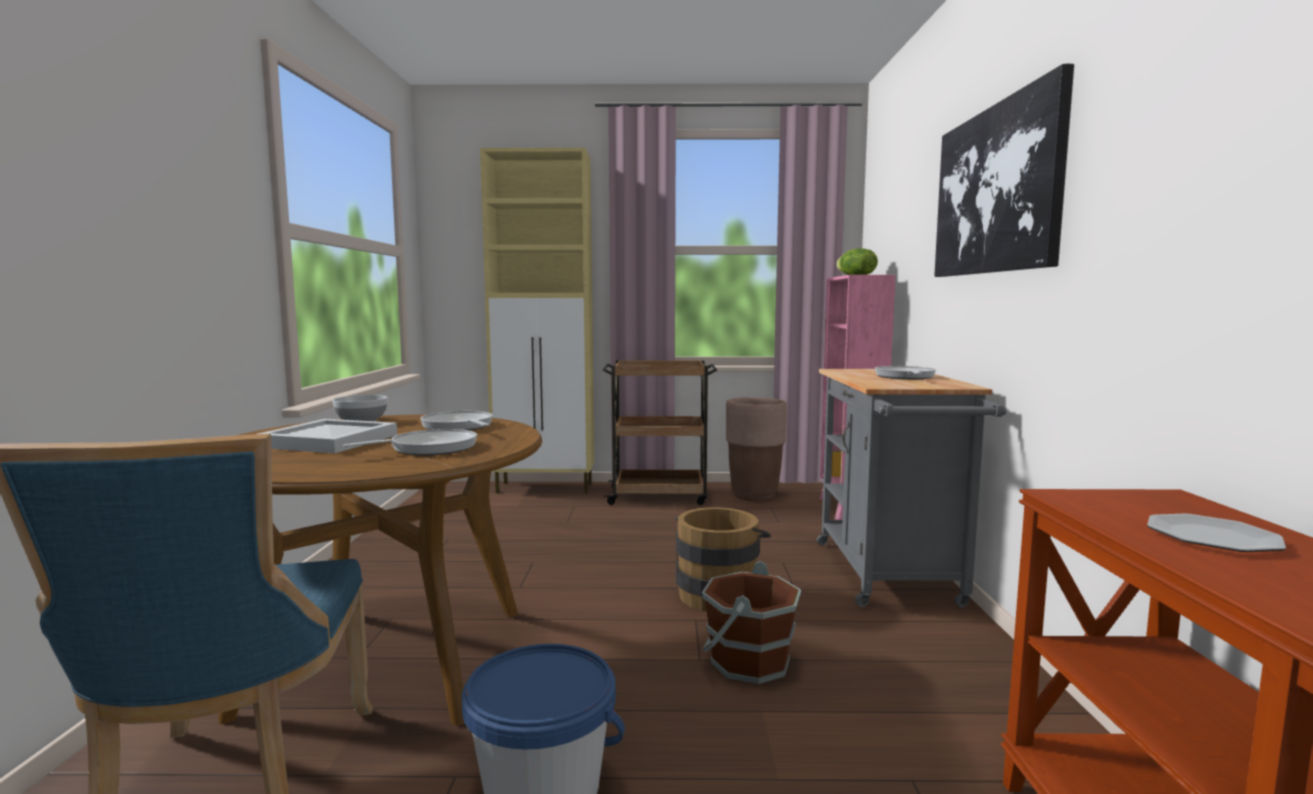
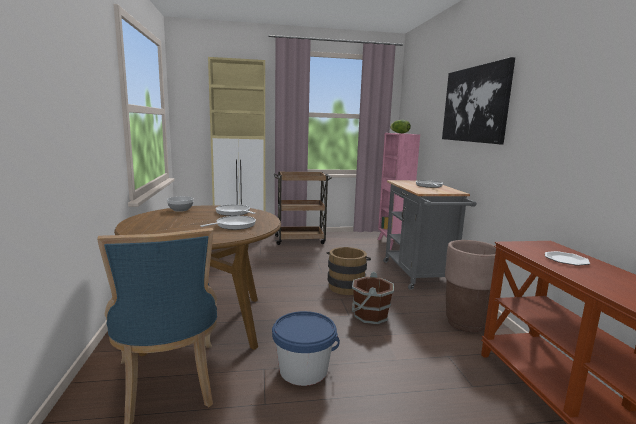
camera: 10 degrees left, 5 degrees up
white tray [258,419,397,453] -> none
brown planter [726,397,787,501] -> brown planter moved to [445,240,496,332]

